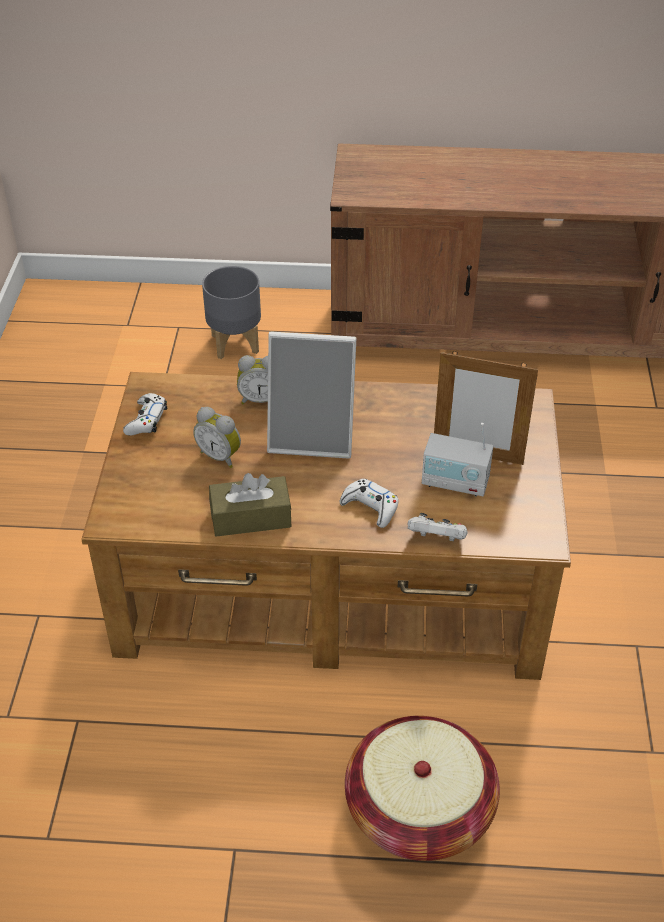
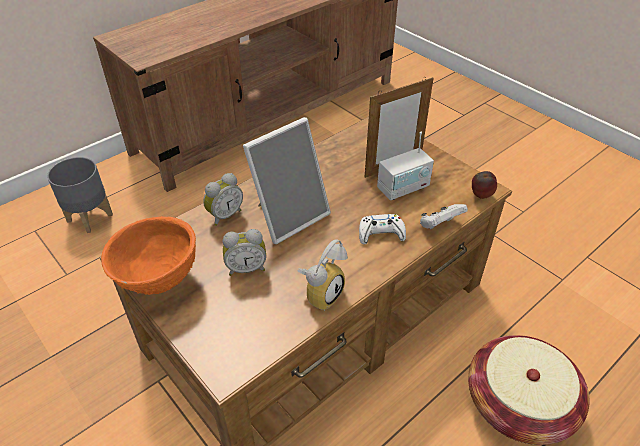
camera: 45 degrees left, 0 degrees up
white game controller [123,393,167,436] -> orange bowl [101,217,196,295]
brown tissue box [209,473,292,537] -> alarm clock [298,239,348,311]
none -> apple [472,171,497,199]

